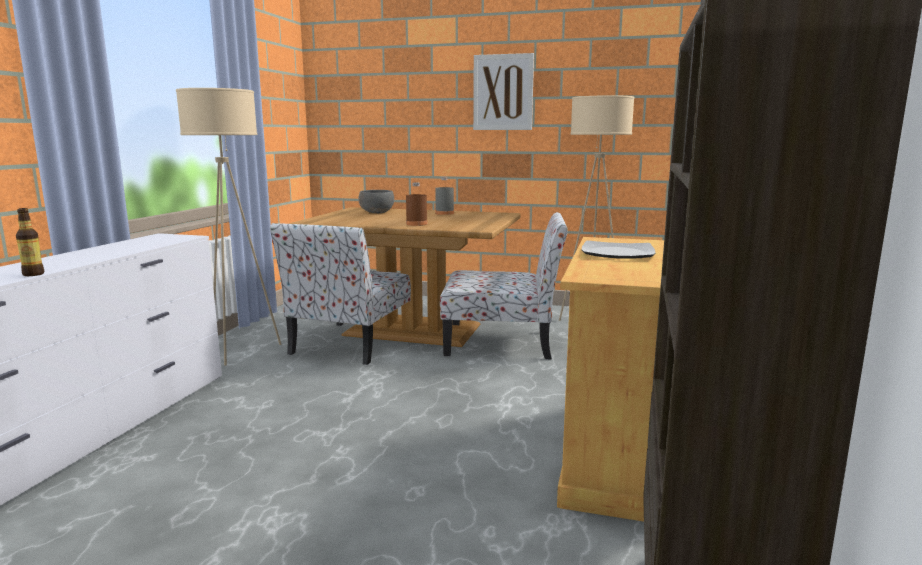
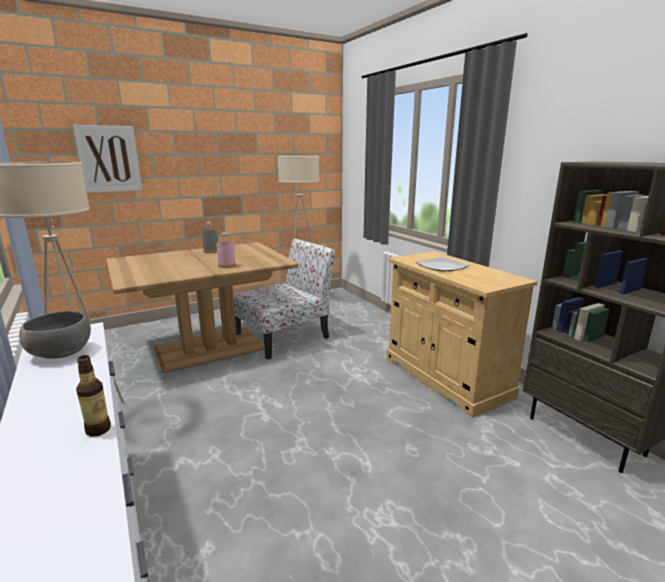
camera: 45 degrees left, 5 degrees up
chair [270,223,411,365] -> none
grey bowl [358,190,394,213] -> grey bowl moved to [19,311,91,359]
brown bottle [406,183,428,226] -> pink bottle [217,233,236,268]
picture [473,53,534,130] -> picture moved to [73,125,142,193]

